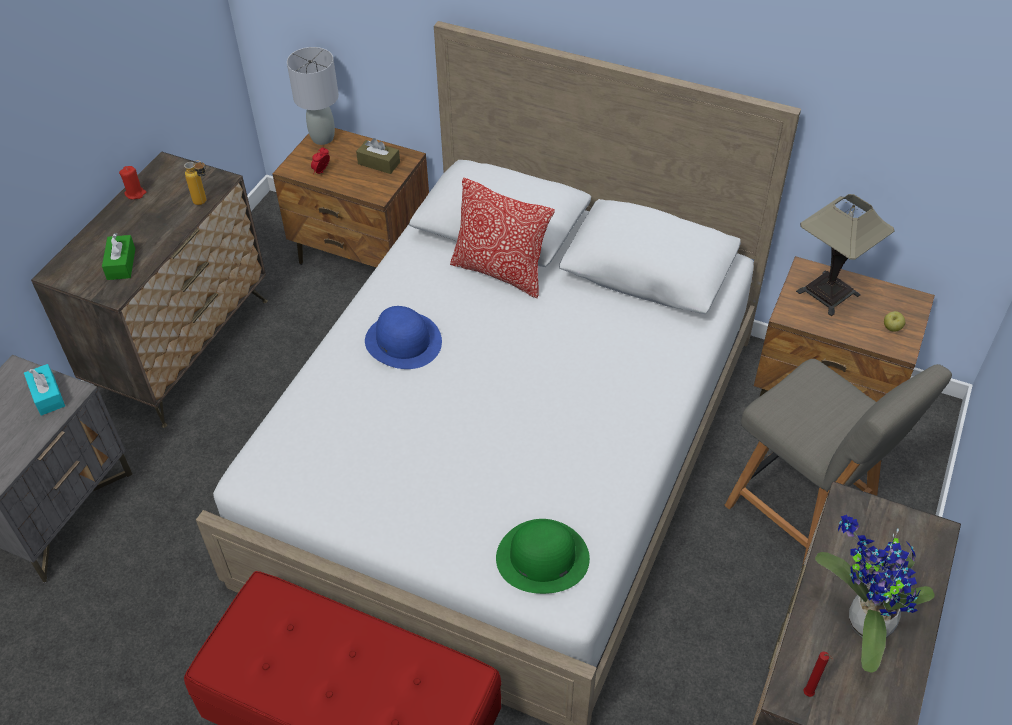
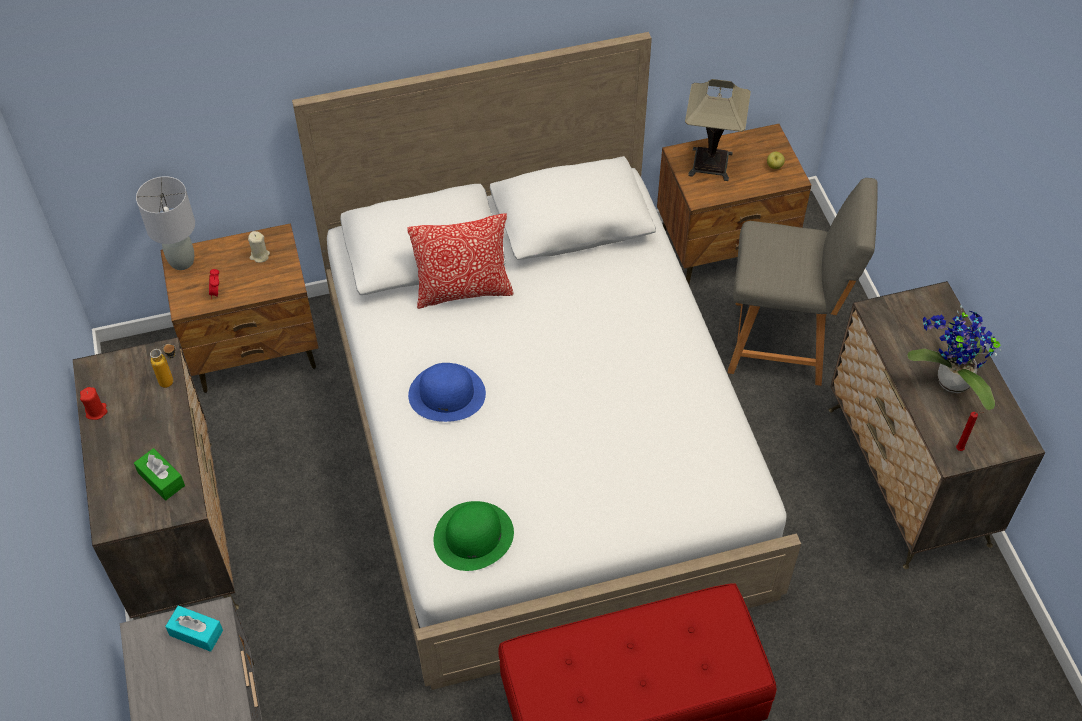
camera: 40 degrees left, 5 degrees up
brown tissue box [356,138,400,174] -> beige candle [248,231,270,263]
green hat [496,519,590,594] -> green hat moved to [434,501,514,571]

